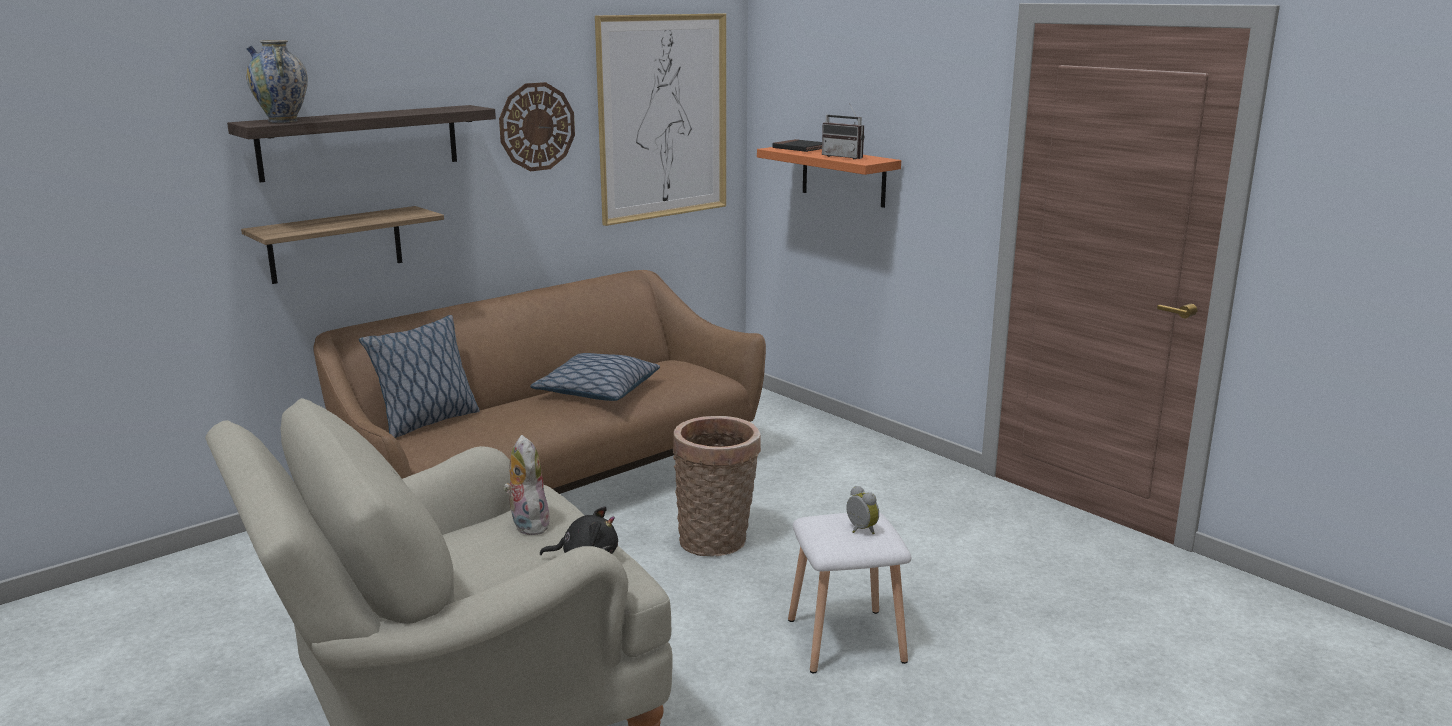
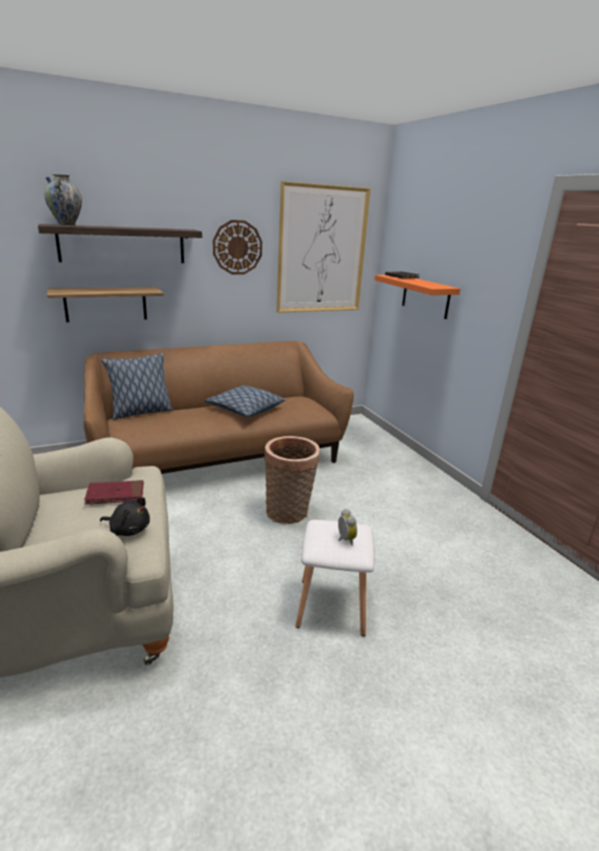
camera: 15 degrees right, 5 degrees up
plush toy [503,435,550,535] -> red book [84,480,144,505]
radio [822,103,864,159] -> none

